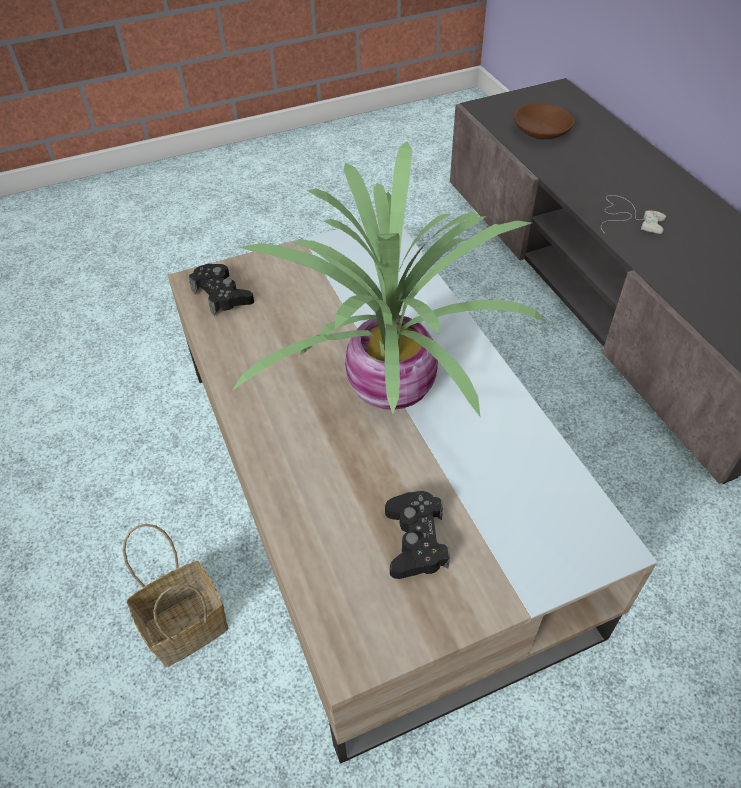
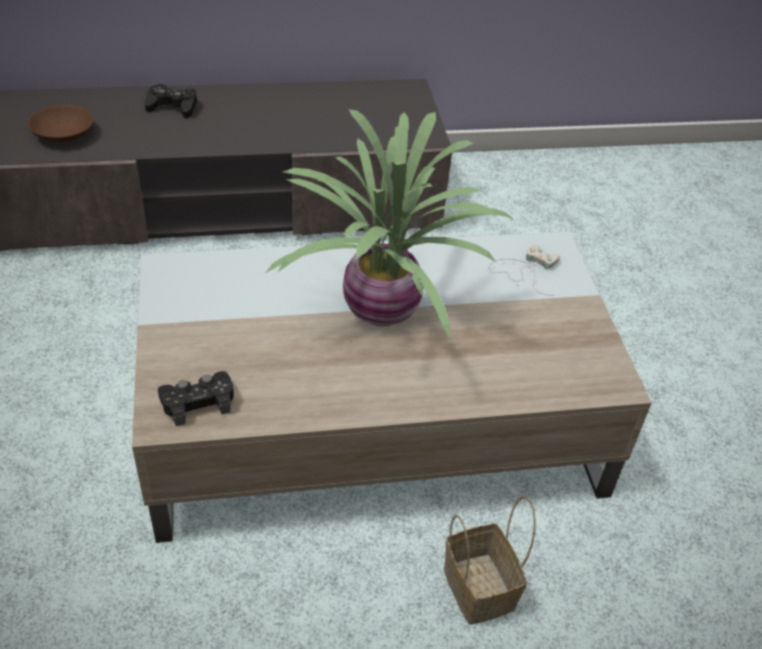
camera: 80 degrees left, 5 degrees down
black game controller [385,491,450,579] -> black game controller moved to [144,84,197,119]
white game controller [601,195,666,234] -> white game controller moved to [488,245,560,295]

